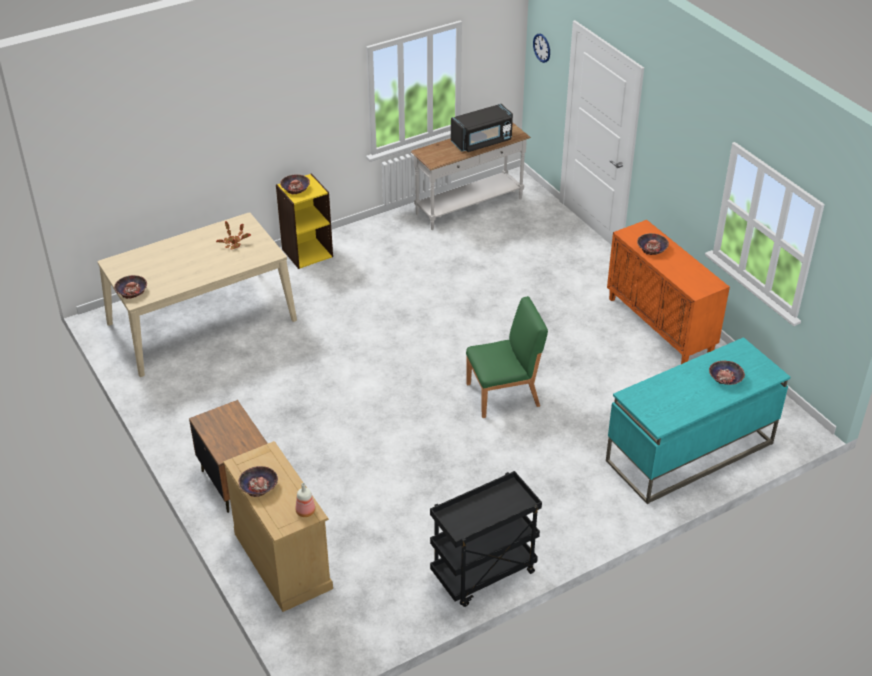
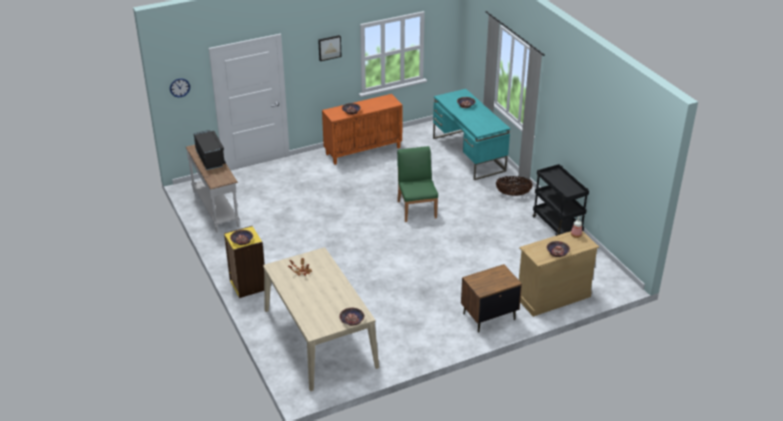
camera: 85 degrees left, 5 degrees down
none -> picture [318,35,342,61]
none -> basket [496,176,533,196]

